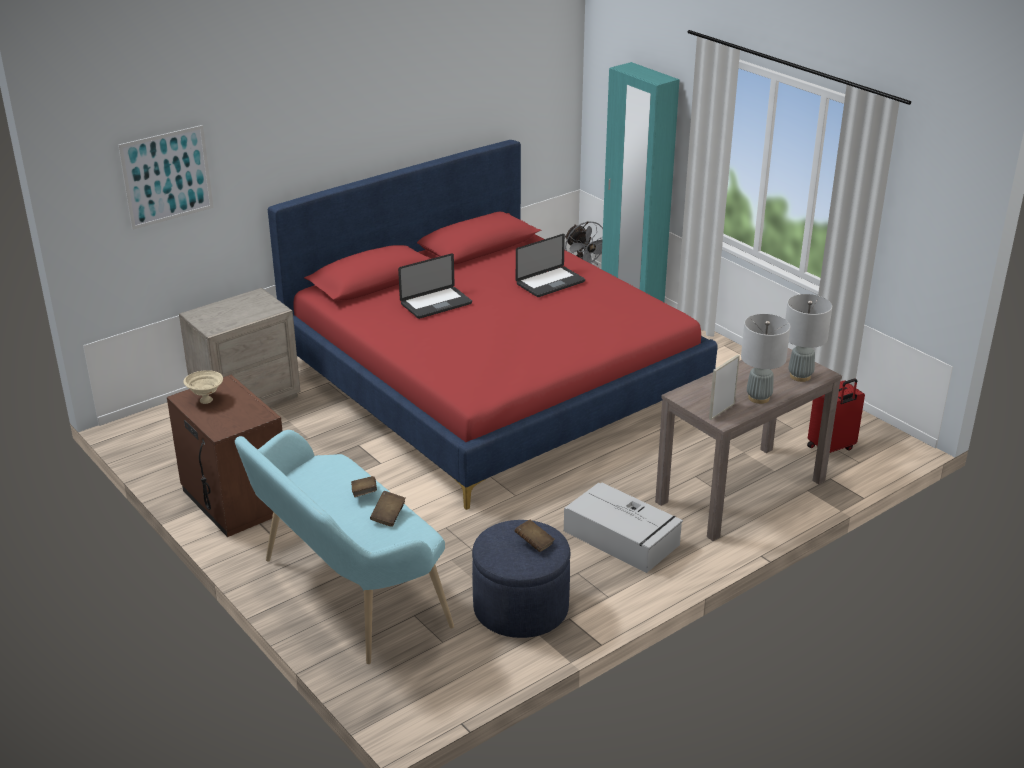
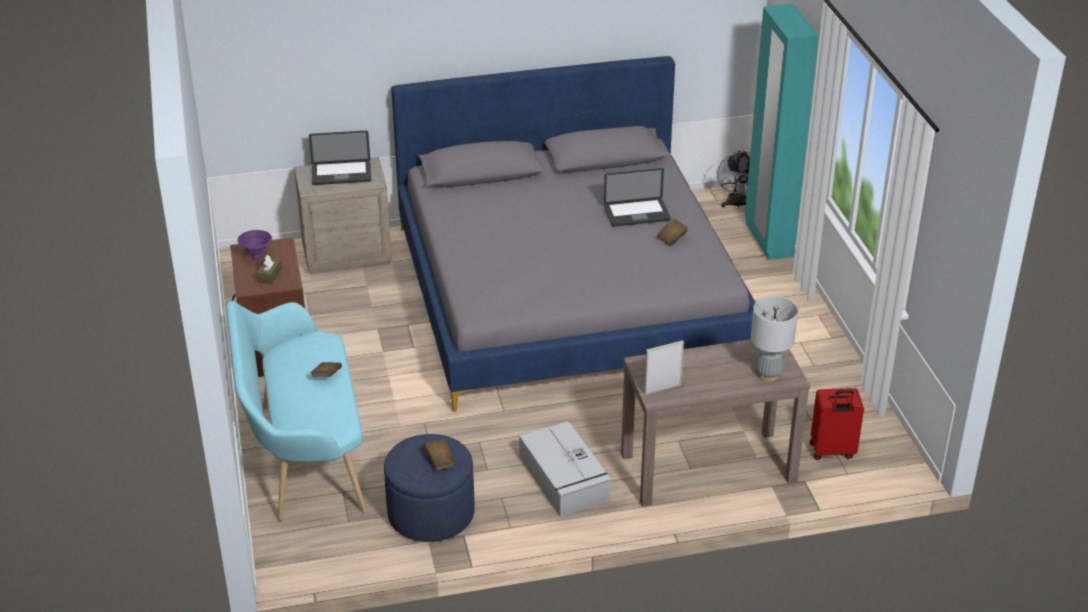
camera: 25 degrees right, 5 degrees up
picture [118,125,213,230] -> none
beige bowl [183,370,223,404] -> purple bowl [238,230,272,260]
red bed [268,140,718,510] -> grey bed [391,56,756,412]
brown book [370,491,406,527] -> brown book moved to [657,219,688,246]
laptop [398,253,472,319] -> laptop moved to [309,131,371,185]
grey table lamp [741,314,790,404] -> none
none -> brown tissue box [257,255,282,284]

